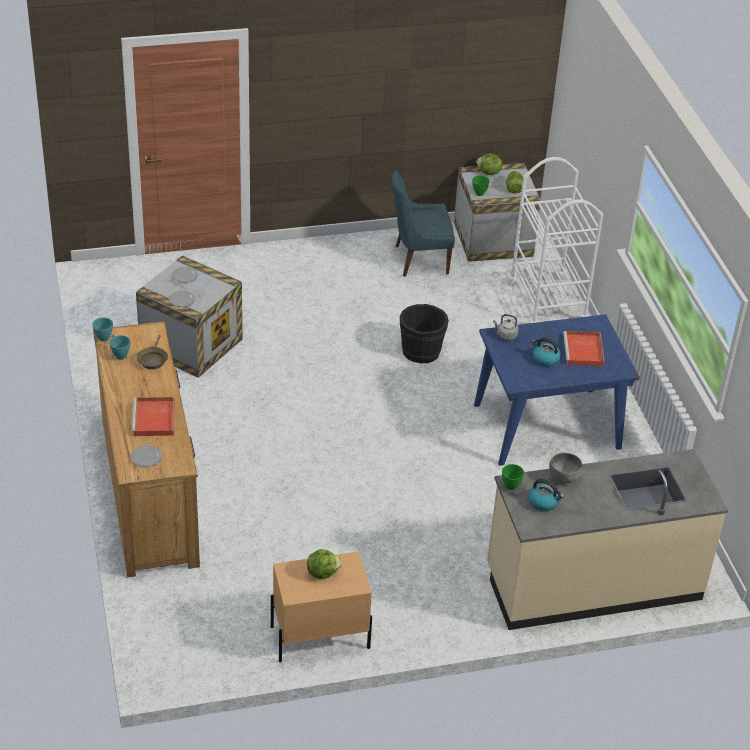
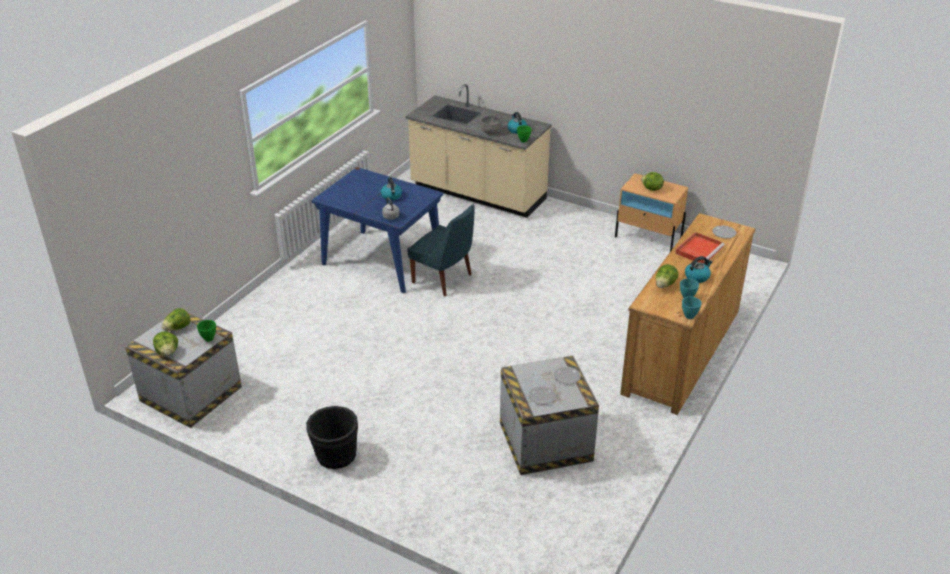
camera: 135 degrees left, 5 degrees down
brown frying pan [137,335,168,369] -> lettuce [656,264,679,288]
blue chair [392,170,455,277] -> blue chair moved to [407,205,475,296]
black bucket [400,304,449,363] -> black bucket moved to [306,406,358,469]
white cart [507,157,603,323] -> none
red tray [563,331,605,366] -> none
none -> kettle [685,256,712,283]

